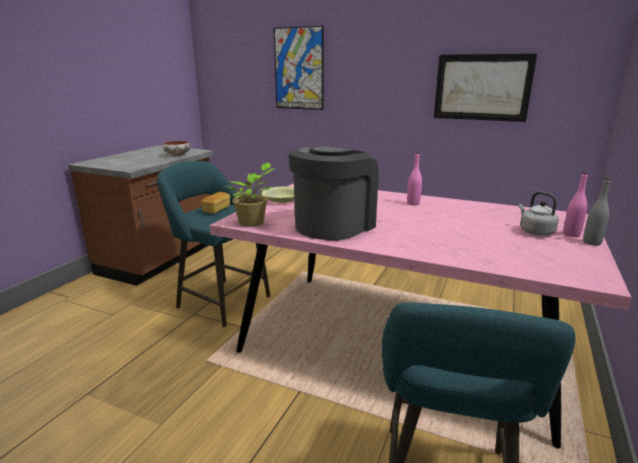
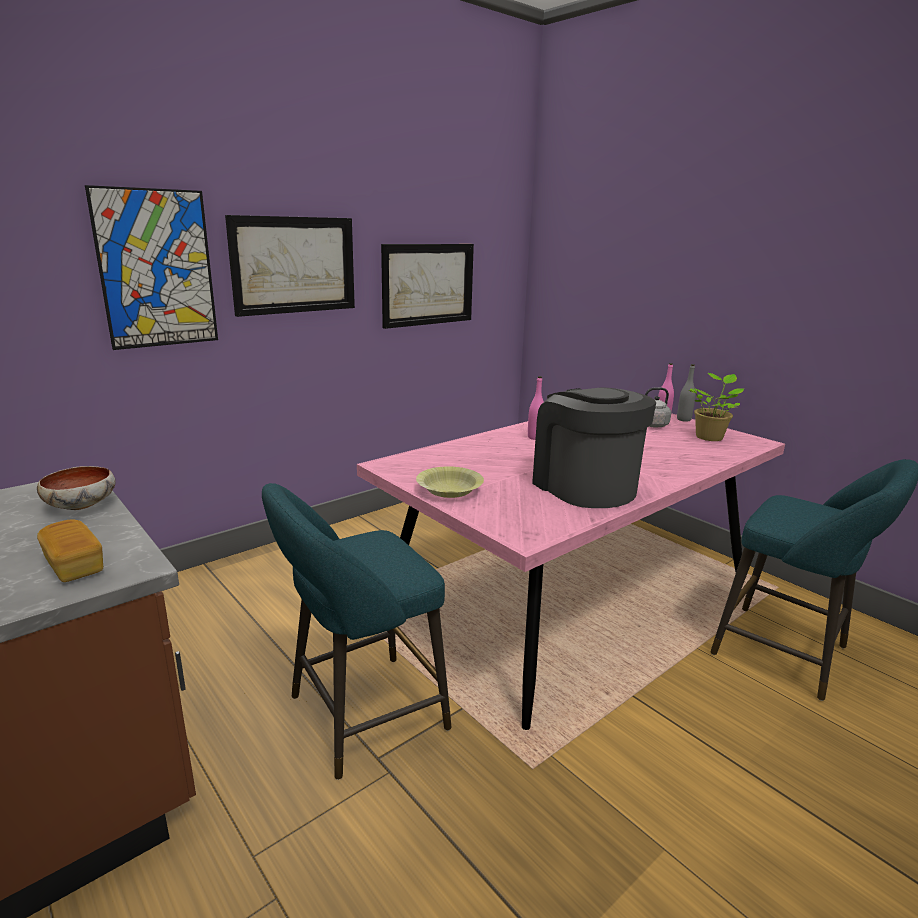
camera: 65 degrees left, 0 degrees up
bread [201,192,230,213] -> bread moved to [37,520,103,582]
potted plant [225,162,275,226] -> potted plant moved to [689,373,744,441]
none -> picture [225,215,355,317]

